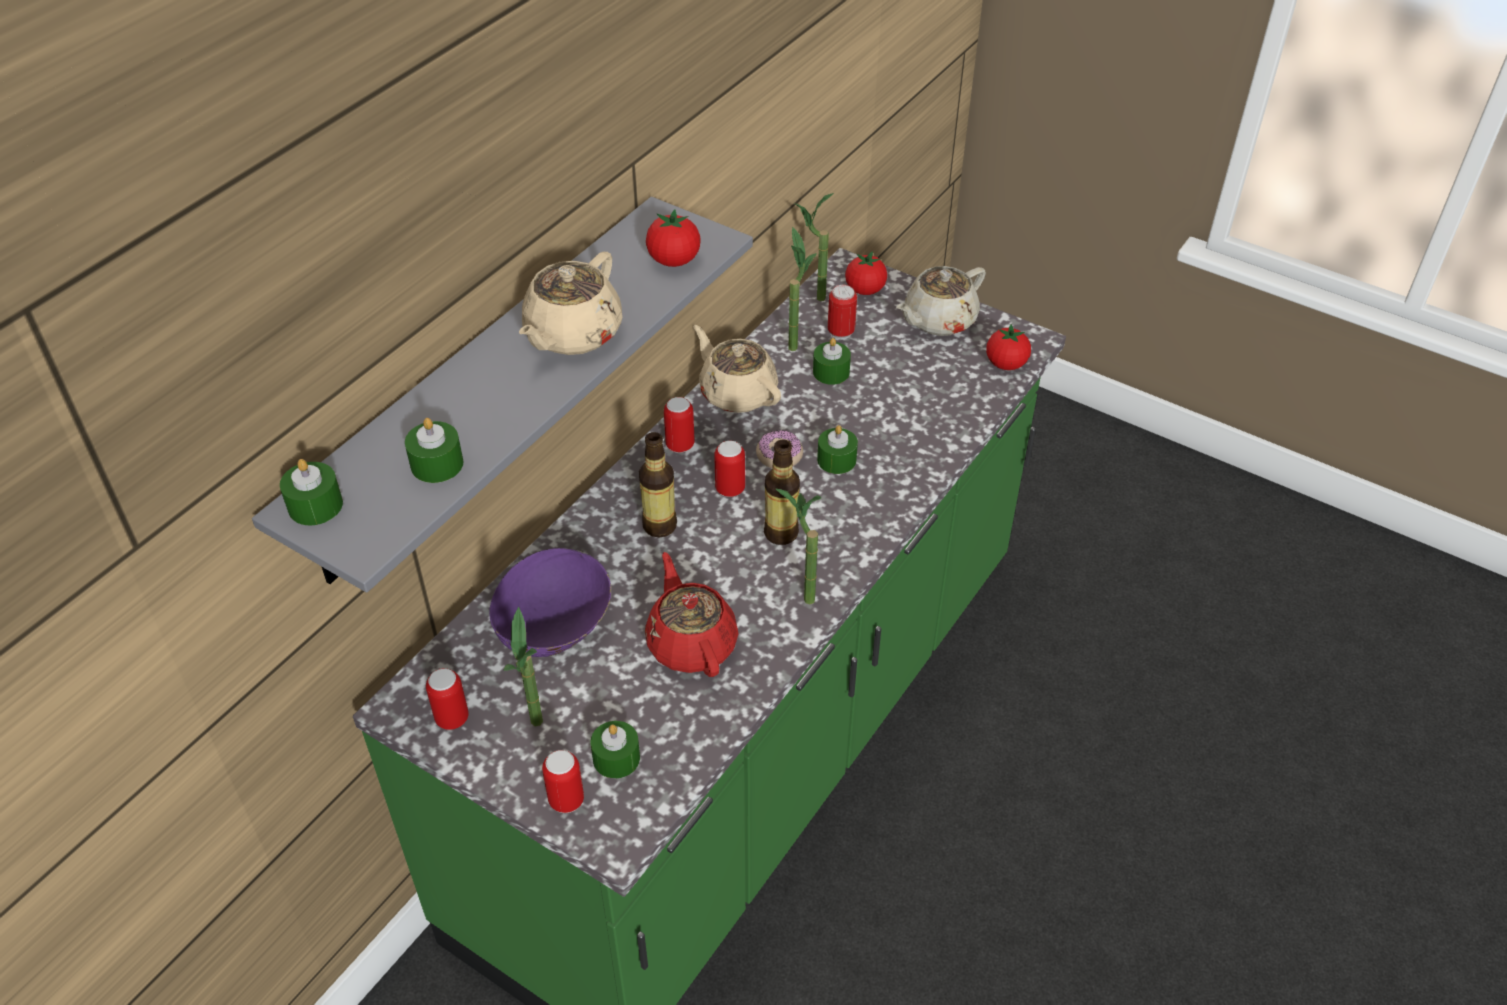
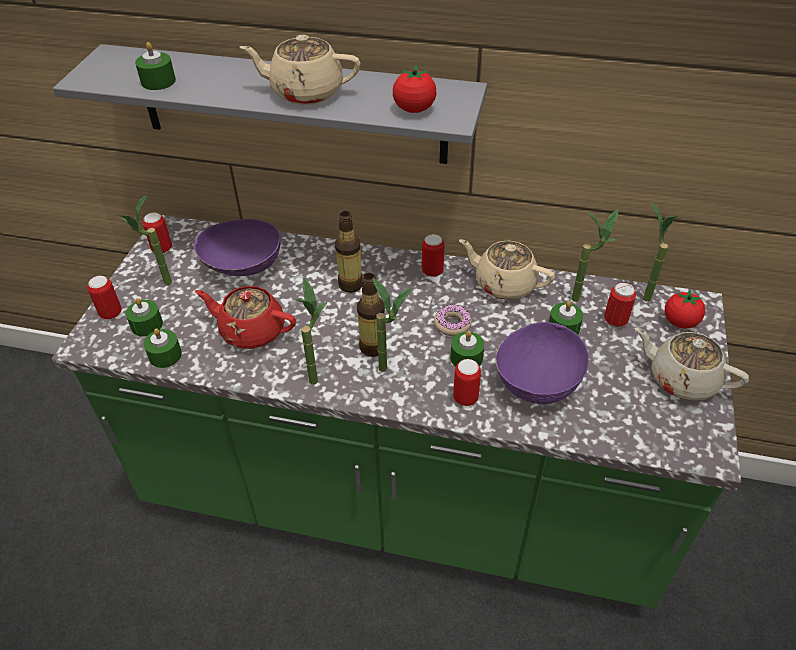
camera: 70 degrees right, 0 degrees up
green candle [280,459,343,525] -> green candle moved to [143,328,182,368]
red teapot [645,552,739,677] -> red teapot turned 120 degrees counterclockwise [195,286,296,349]
beige teapot [693,325,781,413] -> beige teapot turned 90 degrees counterclockwise [459,239,555,300]
can [714,441,745,497] -> can moved to [453,359,481,406]
tomato [986,324,1031,370] -> none
none -> potted plant [372,278,412,372]
none -> purple bowl [495,322,589,404]

